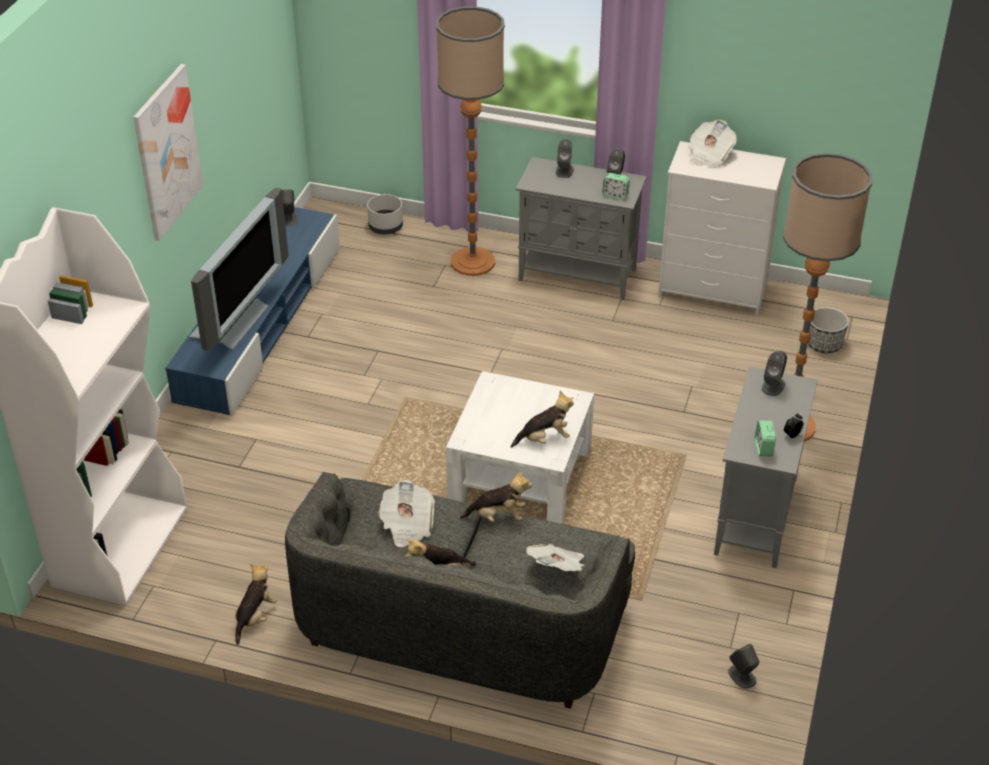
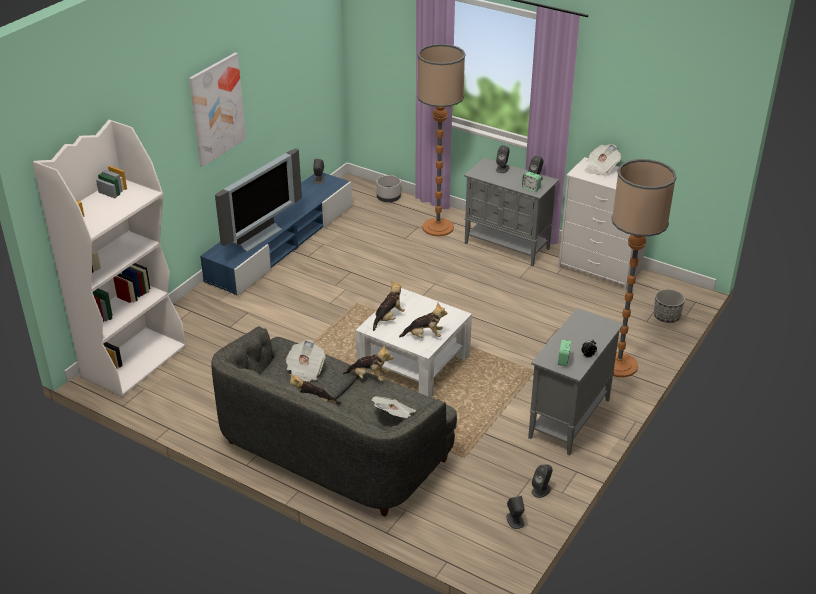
camera: 15 degrees right, 5 degrees down
plush toy [235,563,277,645] -> plush toy moved to [373,281,405,331]
grey speaker [762,351,787,396] -> grey speaker moved to [531,464,552,498]

